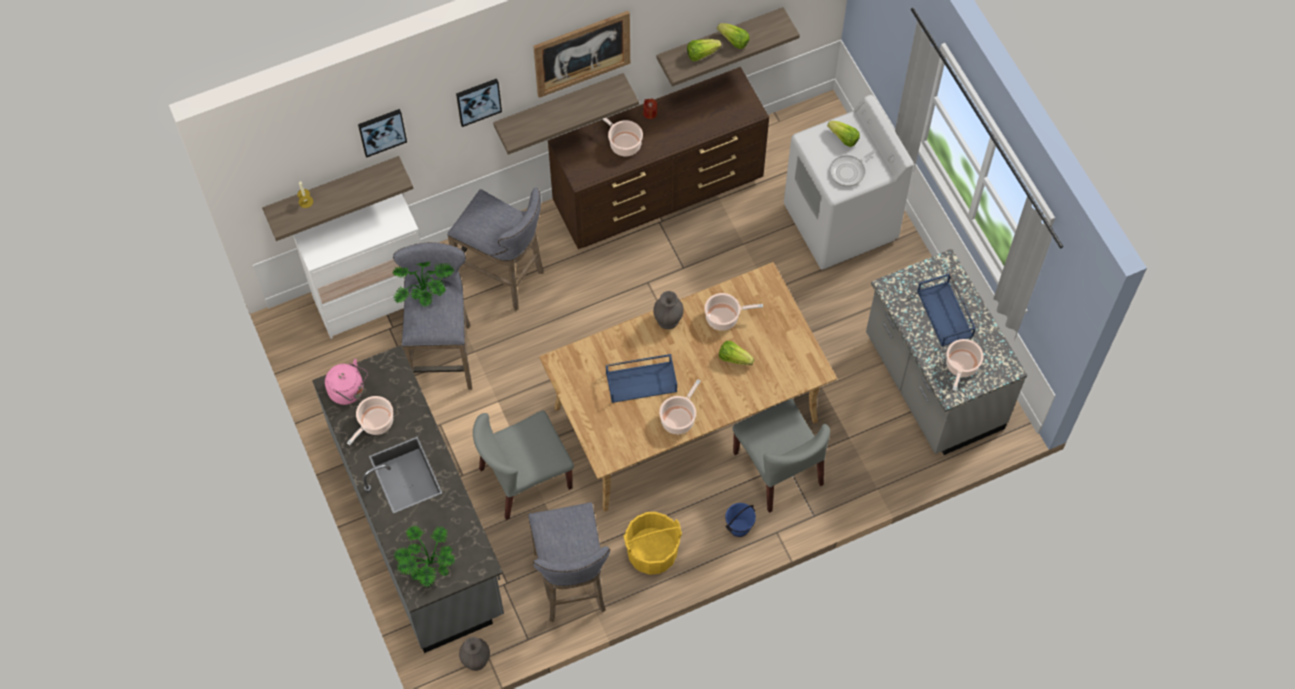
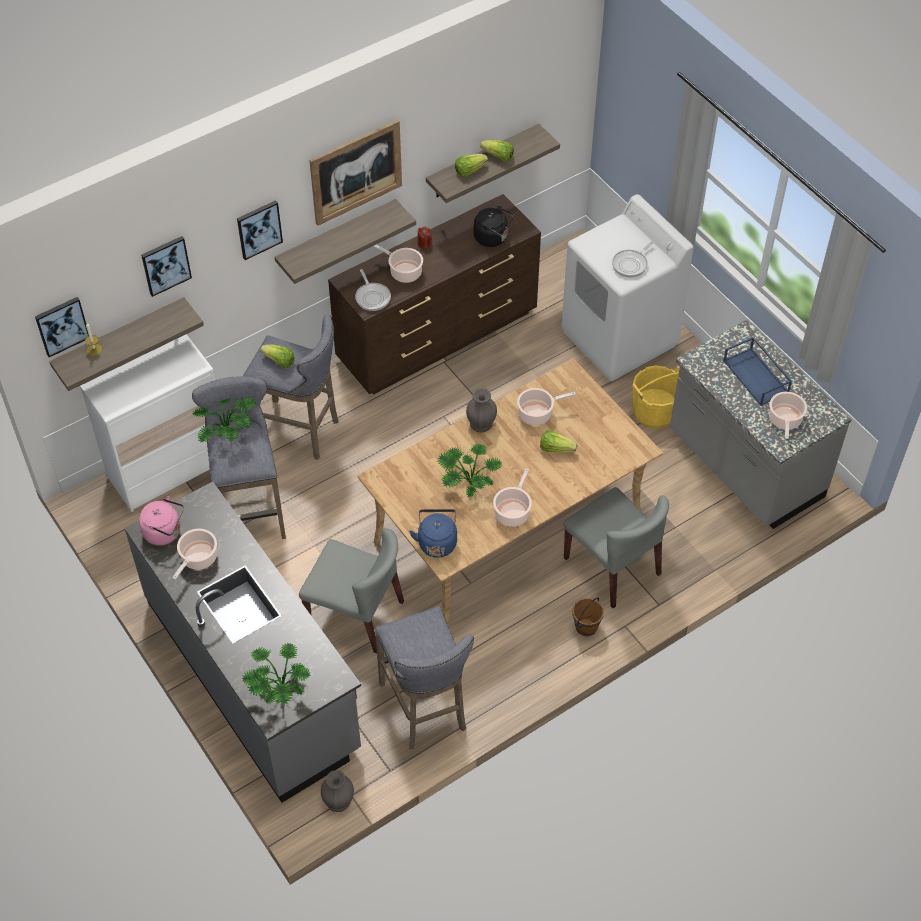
camera: 10 degrees left, 10 degrees down
grey chair [473,410,574,520] -> grey chair turned 120 degrees counterclockwise [299,528,404,654]
blue tray [606,354,677,403] -> potted plant [437,443,501,498]
yellow bucket [623,512,682,575] -> yellow bucket moved to [632,366,680,429]
blue bucket [725,503,756,537] -> brown bucket [572,598,604,636]
lettuce [827,121,860,147] -> lettuce moved to [260,344,295,368]
none -> picture [35,297,89,357]
none -> frying pan [355,269,391,311]
none -> blue kettle [409,509,457,558]
none -> black kettle [474,206,514,247]

